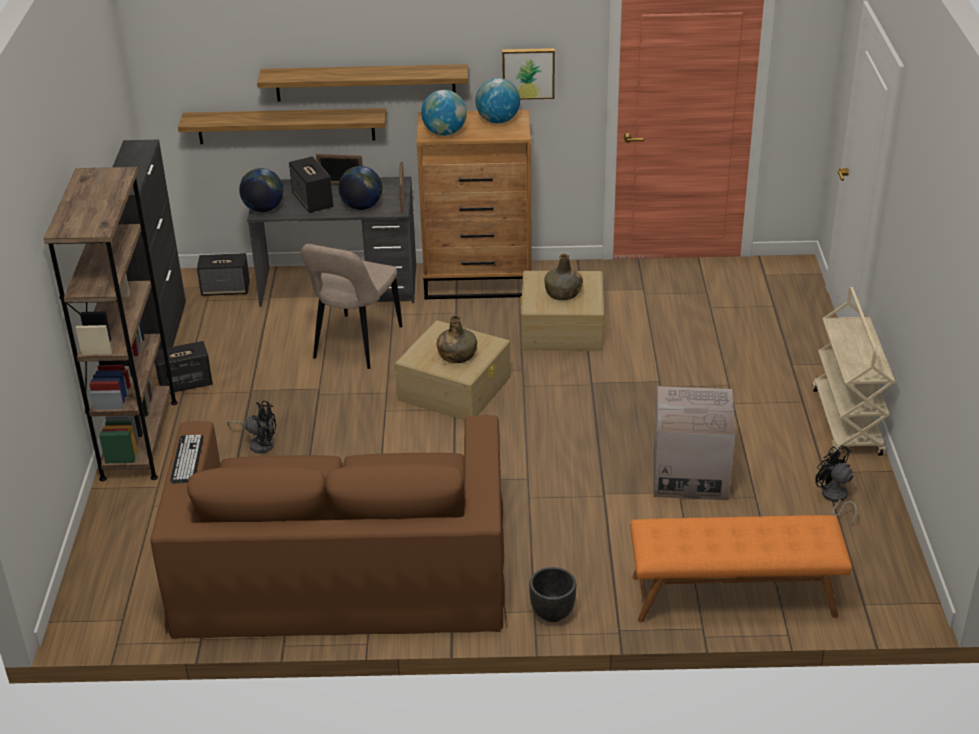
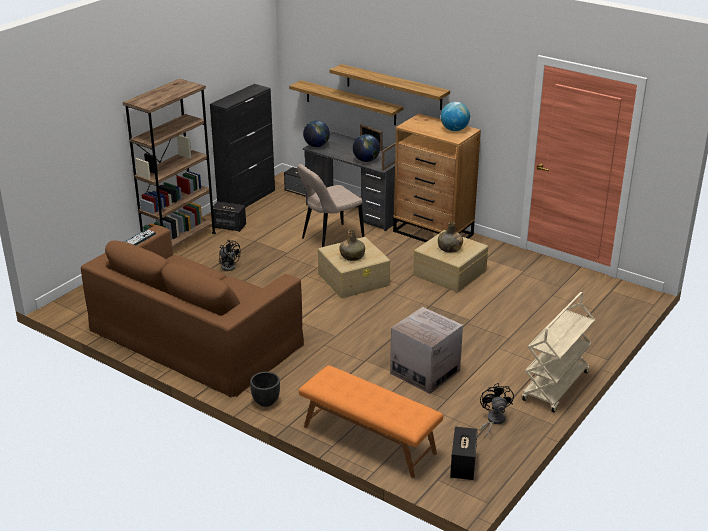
camera: 35 degrees right, 5 degrees down
speaker [289,156,333,213] -> speaker moved to [450,427,478,480]
globe [421,90,467,136] -> none
picture [502,48,555,100] -> none

